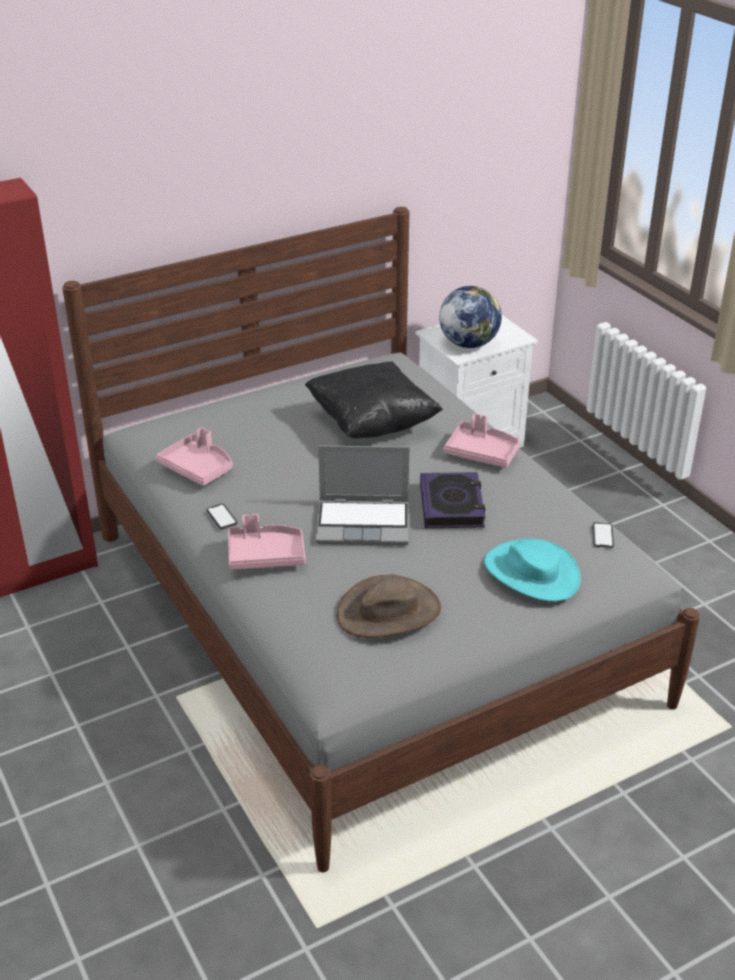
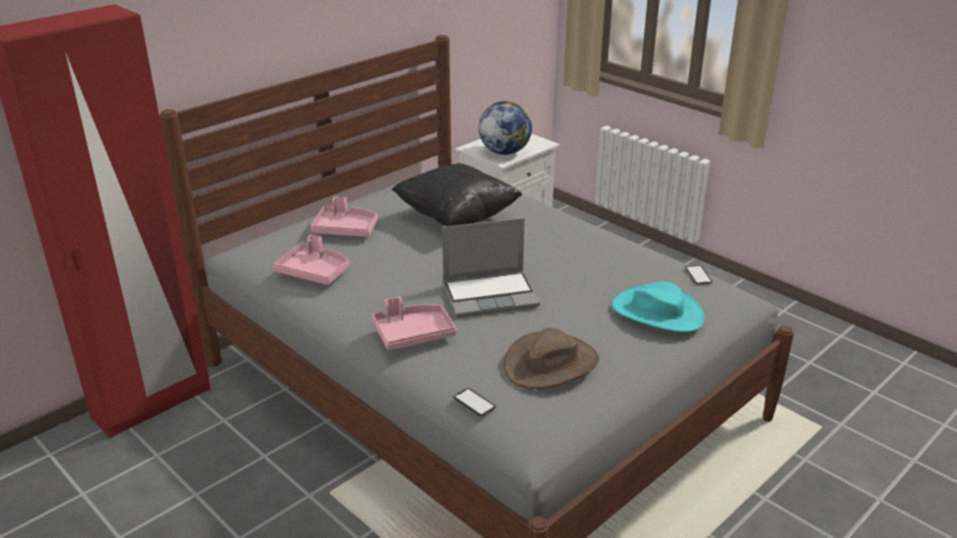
camera: 15 degrees left, 5 degrees down
phone [207,504,237,529] -> phone moved to [454,388,496,416]
book [420,472,485,528] -> none
pink tray [444,414,520,468] -> pink tray moved to [310,197,378,237]

